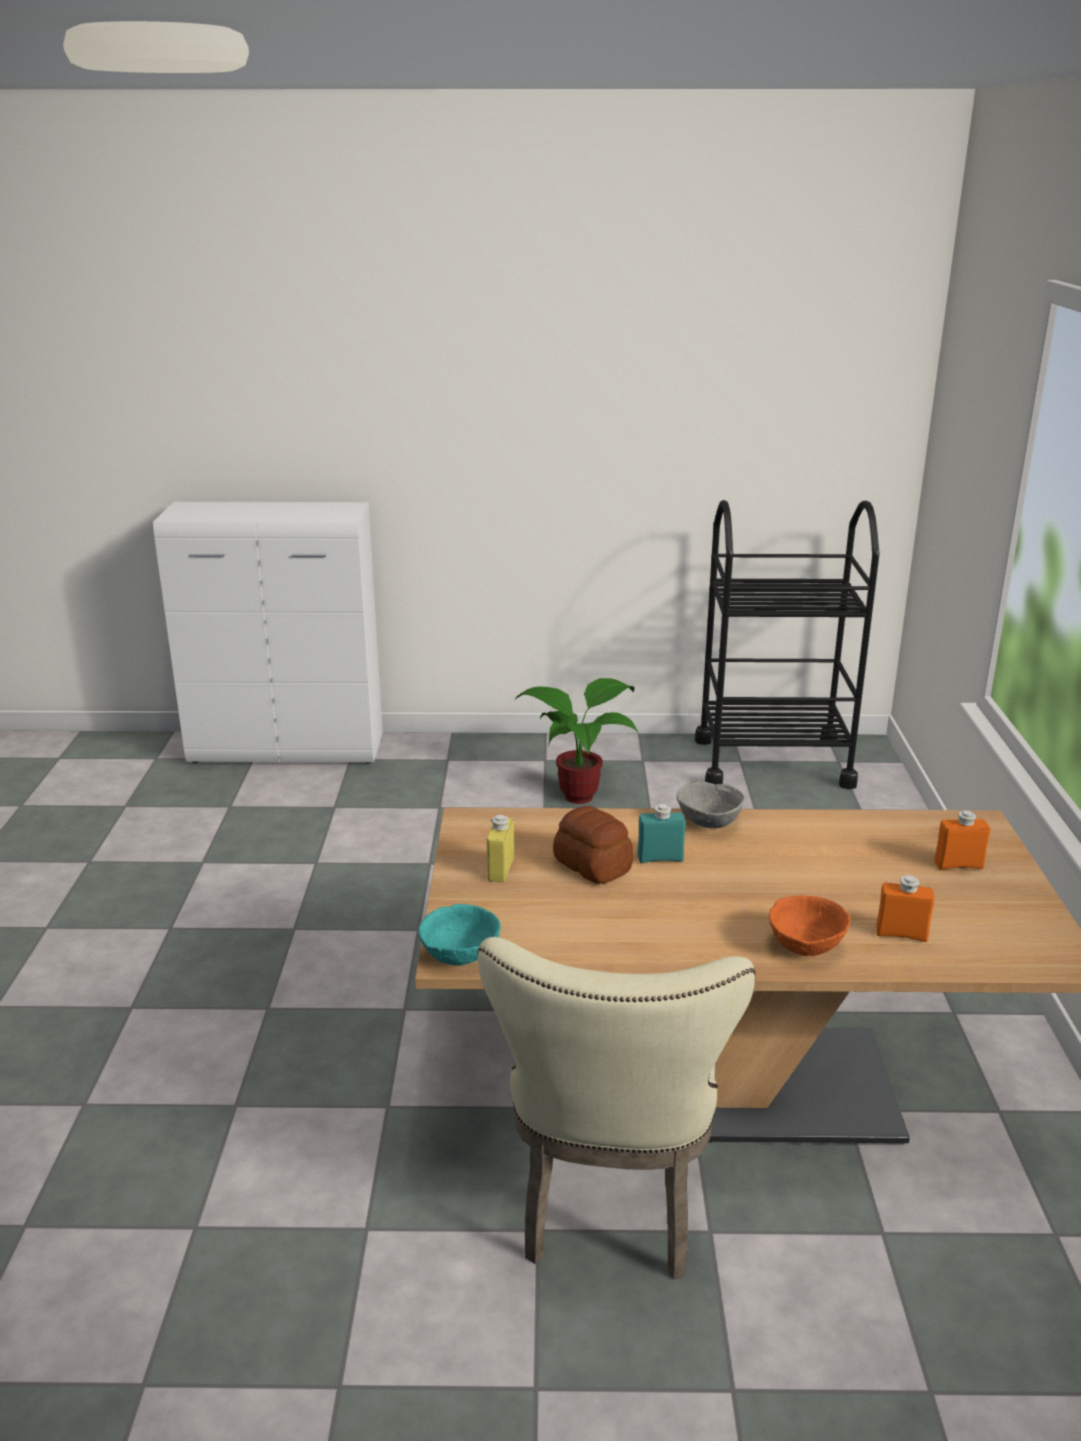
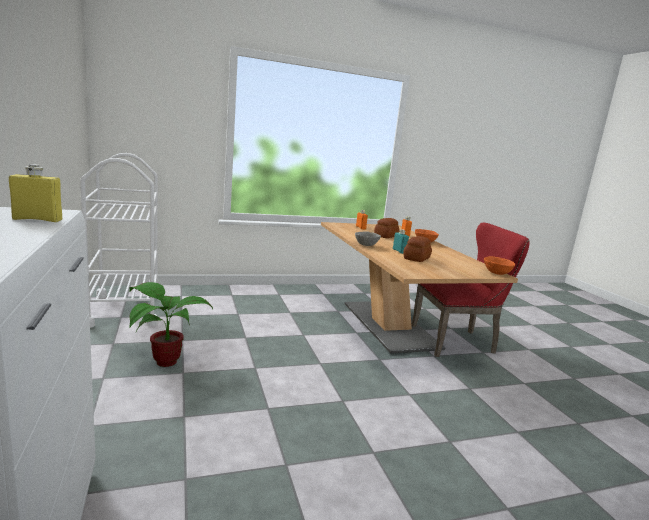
camera: 110 degrees left, 10 degrees down
turquoise bowl [418,904,501,966] -> orange bowl [484,256,515,275]
beige chair [478,937,756,1279] -> red chair [411,223,530,357]
yellow bottle [487,815,514,883] -> yellow bottle moved to [9,164,62,222]
black cart [695,500,880,789] -> white cart [80,153,158,328]
none -> bread [374,218,399,238]

